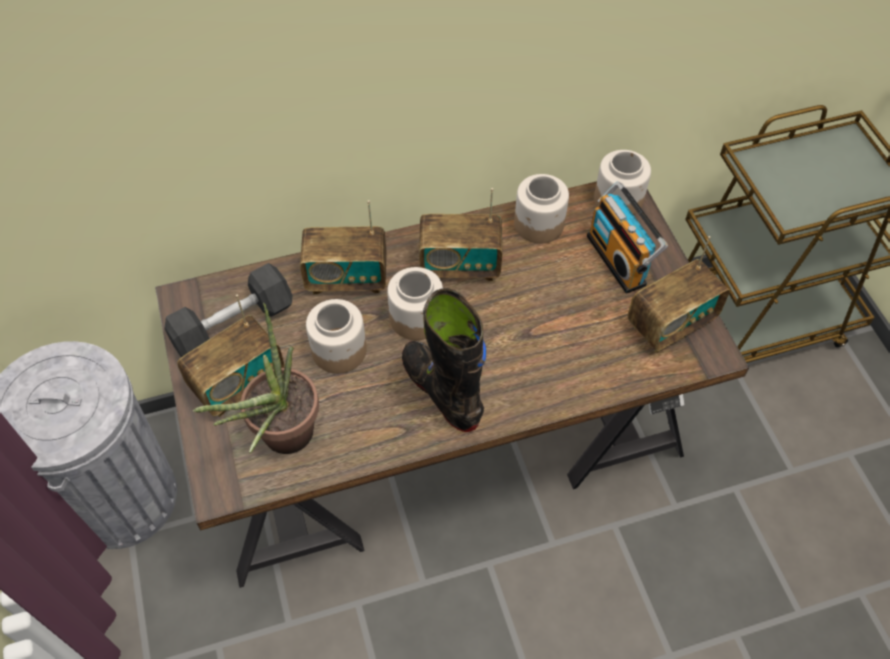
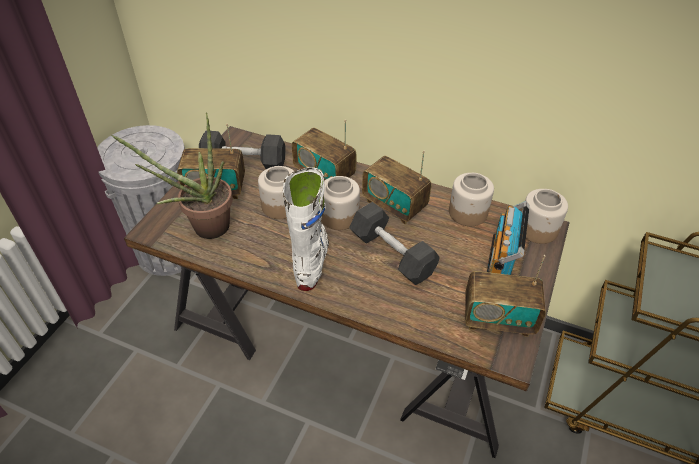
camera: 40 degrees right, 10 degrees down
black boot [402,288,486,432] -> white boot [283,167,329,291]
none -> grey dumbbell [349,202,440,285]

